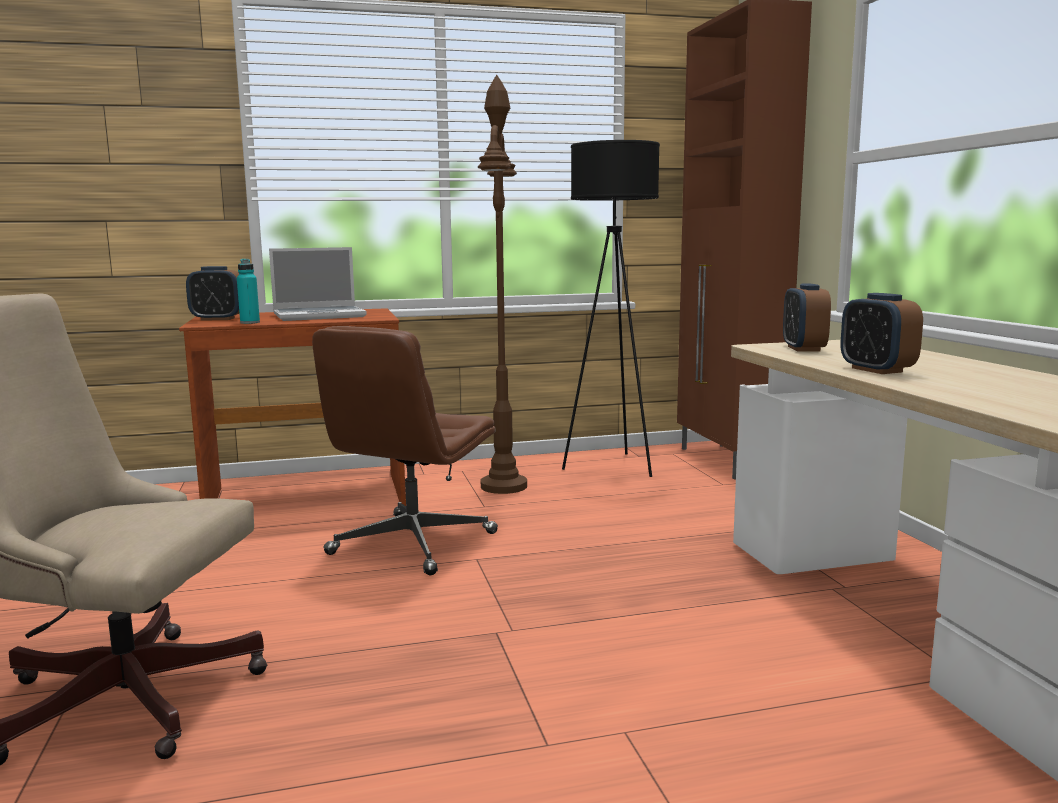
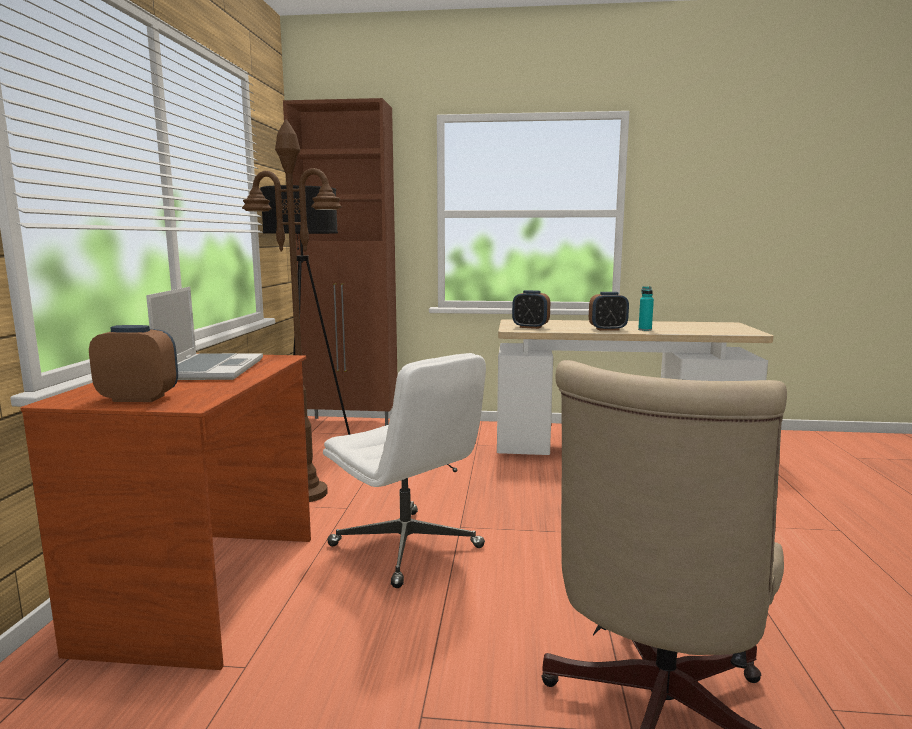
camera: 70 degrees left, 0 degrees up
alarm clock [186,266,239,321] -> alarm clock turned 105 degrees counterclockwise [89,325,178,402]
turquoise bottle [237,259,260,324] -> turquoise bottle moved to [638,286,654,331]
brown office chair [312,326,498,575] -> white office chair [323,353,486,588]

